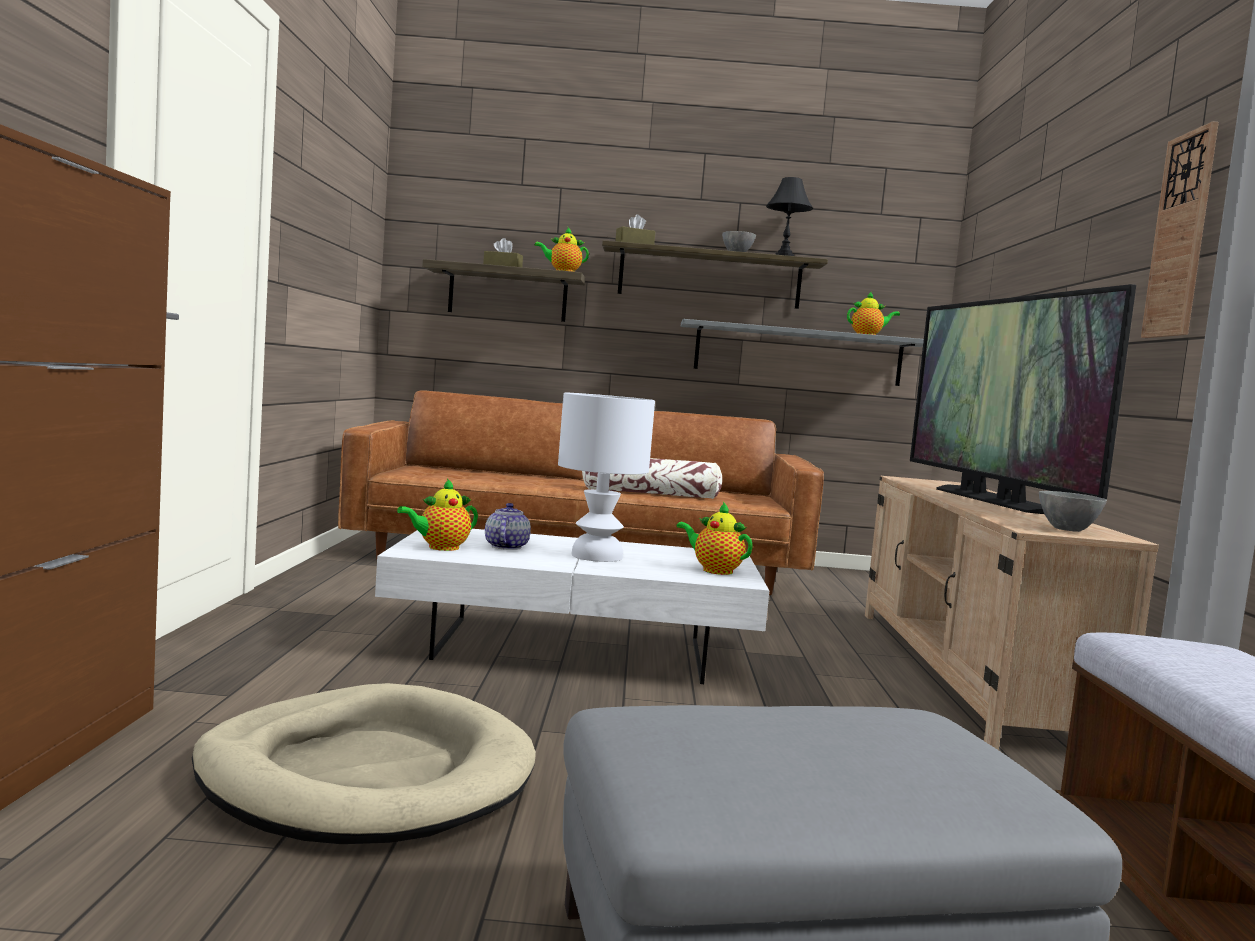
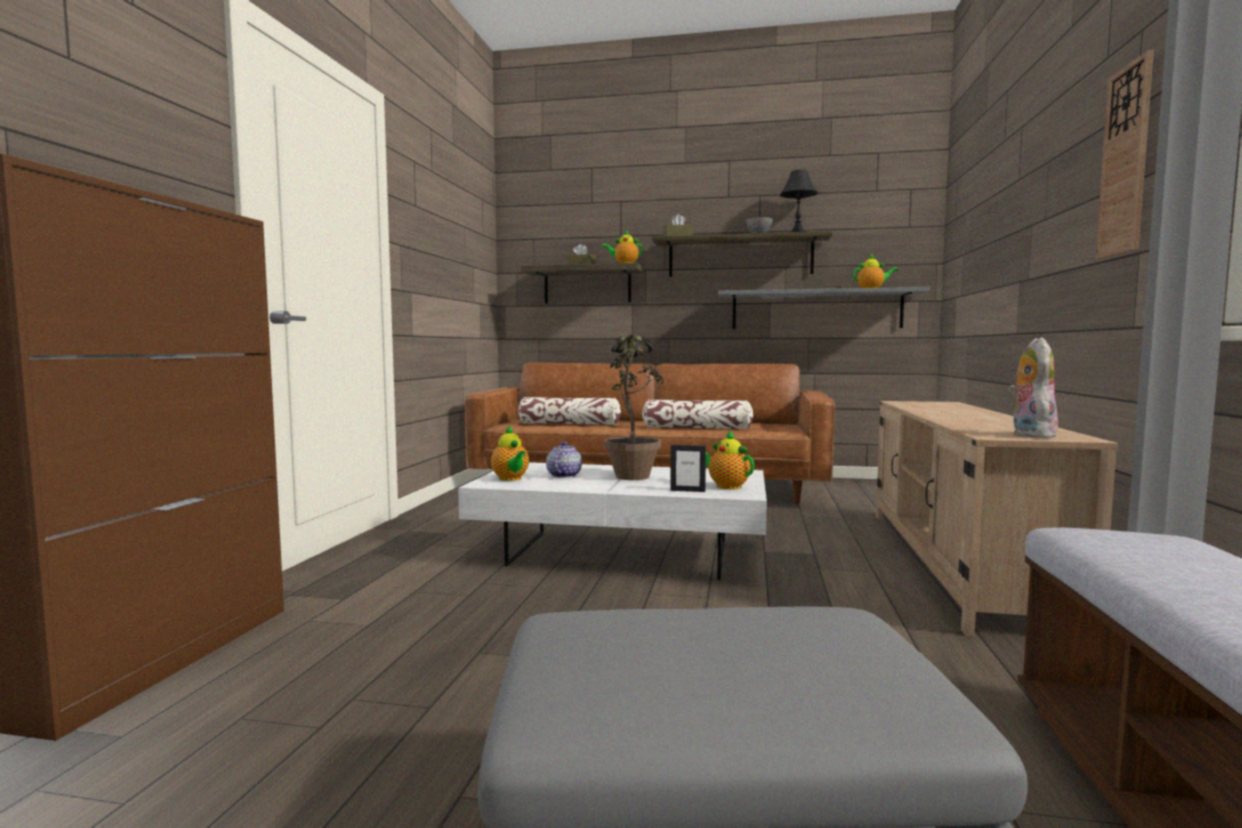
camera: 10 degrees right, 0 degrees up
beige dog bed [192,683,536,844] -> none
teapot [397,478,478,551] -> teapot turned 90 degrees counterclockwise [491,425,529,481]
white table lamp [558,393,655,562] -> potted plant [604,335,664,480]
television [910,284,1136,514] -> none
grey bowl [1039,491,1107,532] -> plush toy [1008,337,1058,438]
none -> pillow [518,397,621,425]
none -> picture frame [670,445,706,492]

